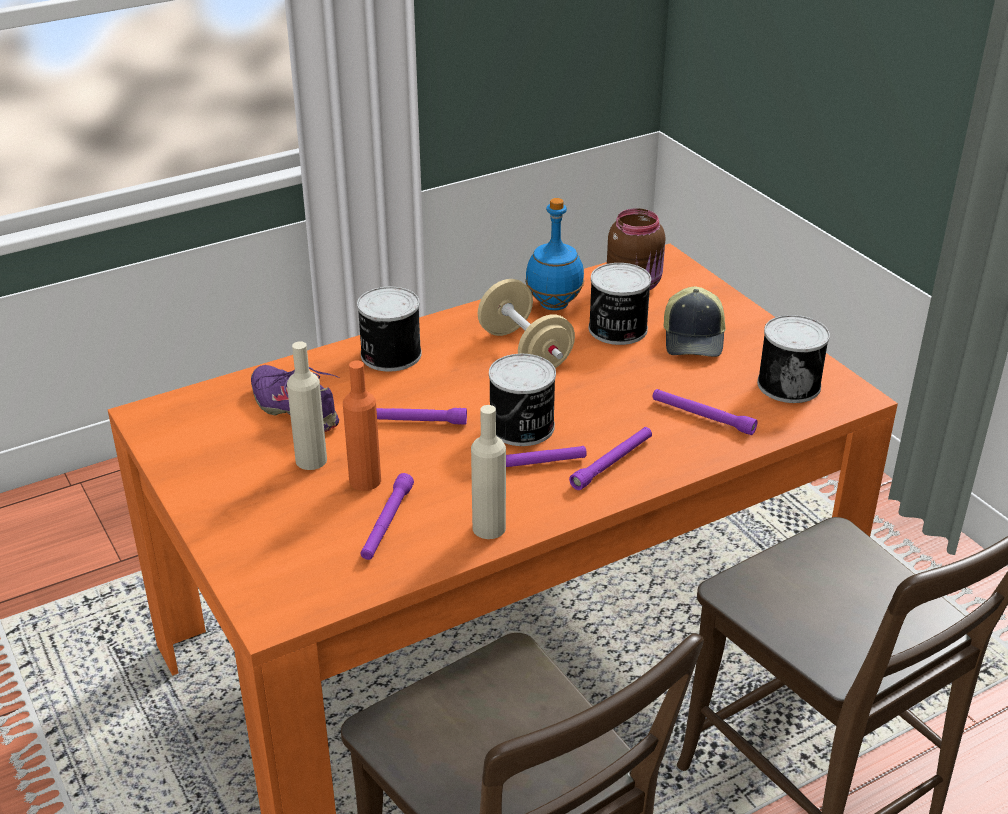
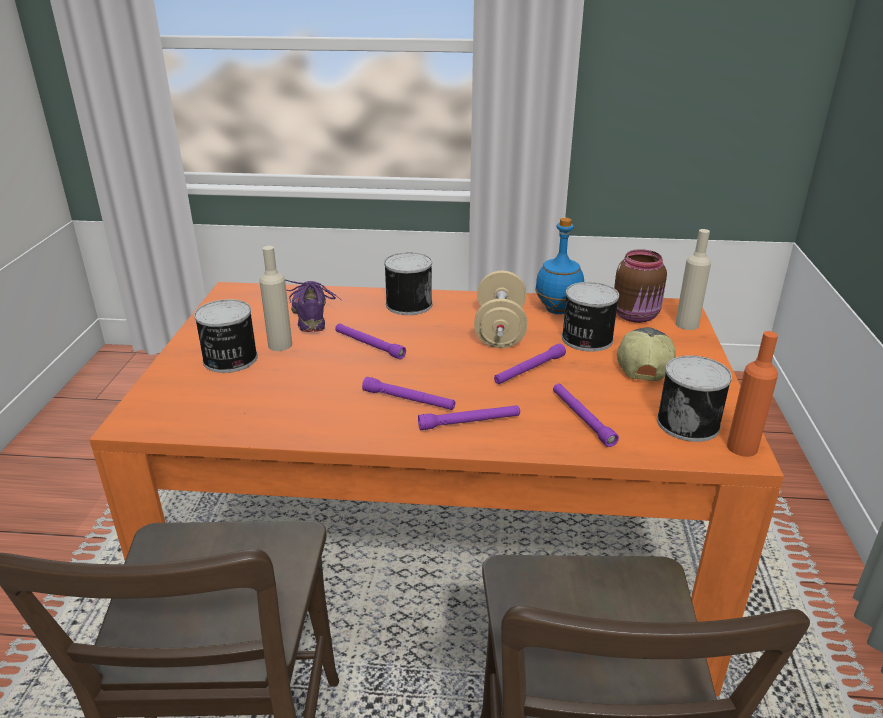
camera: 35 degrees right, 5 degrees down
orange bottle [343,360,381,491] -> orange bottle moved to [727,331,778,457]
purple flashlight [360,473,414,560] -> purple flashlight moved to [494,343,566,384]
beige bottle [471,405,506,539] -> beige bottle moved to [675,229,711,330]
can [489,354,556,446] -> can moved to [194,299,258,373]
cap [663,287,726,357] -> cap turned 150 degrees clockwise [617,327,676,381]

